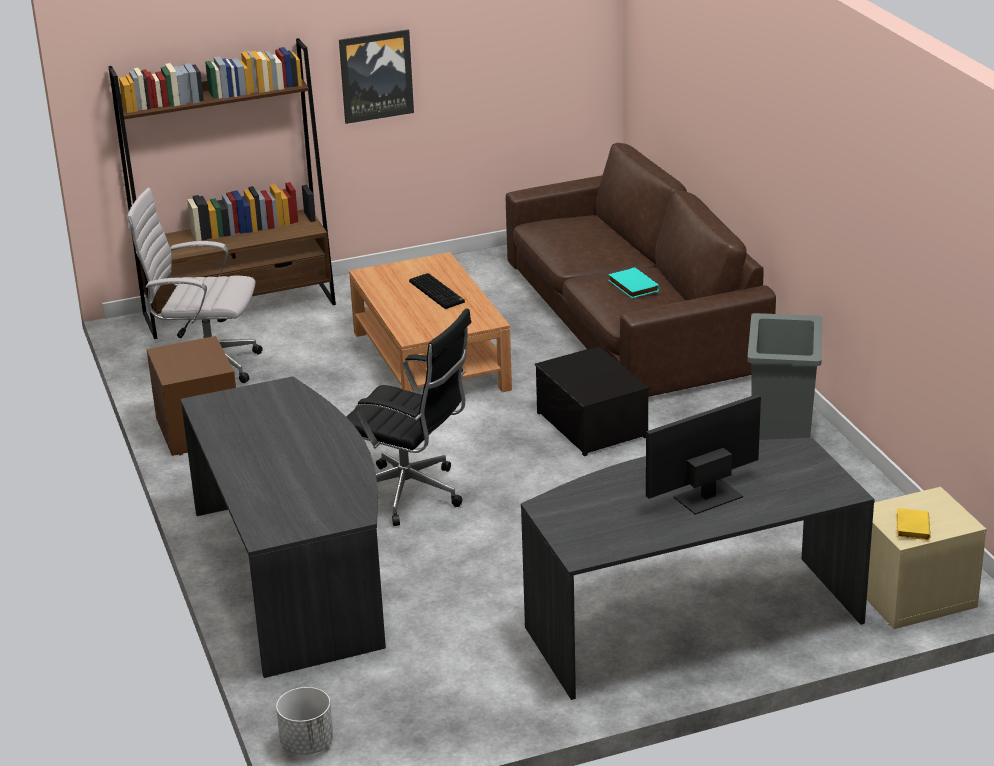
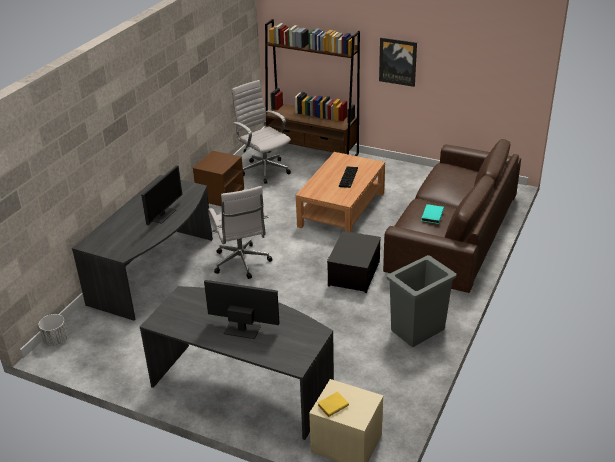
camera: 45 degrees right, 5 degrees up
black office chair [347,308,471,526] -> white office chair [208,186,273,279]
none -> monitor [141,165,182,225]

